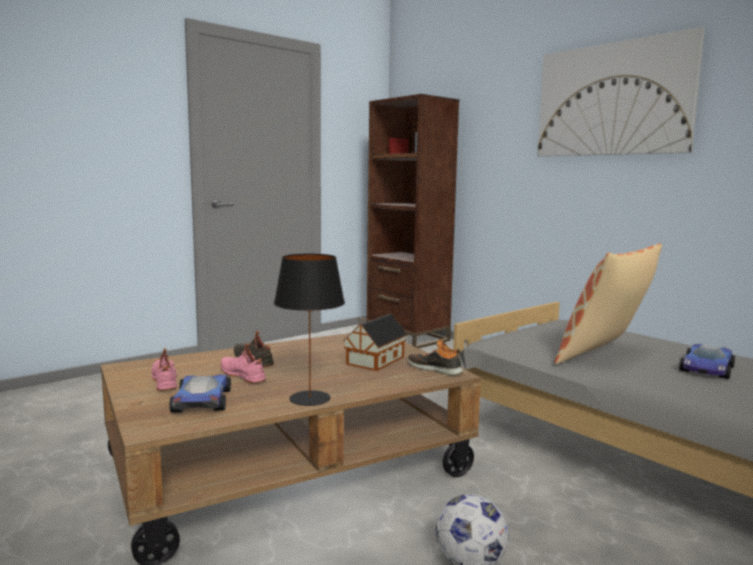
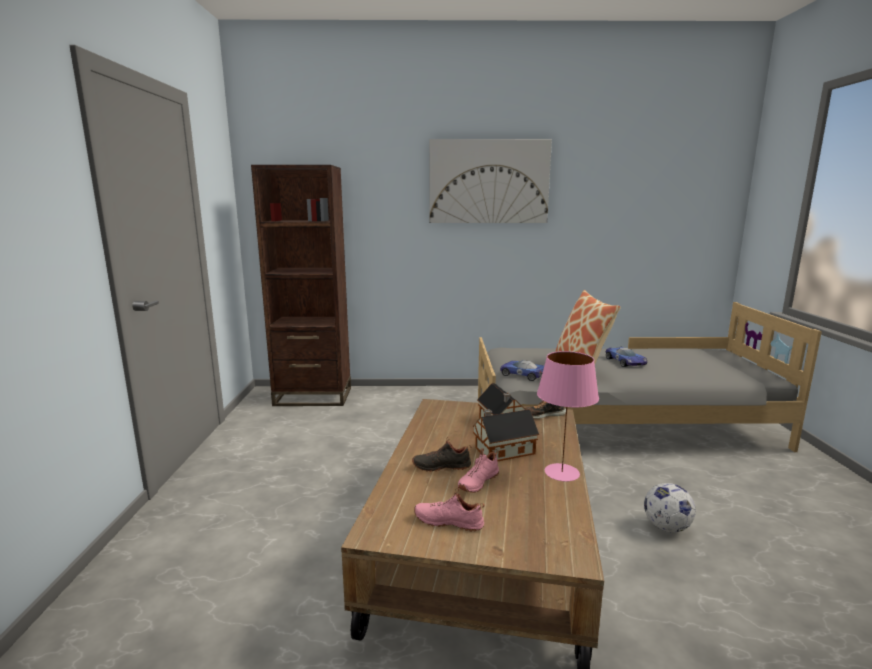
camera: 50 degrees left, 5 degrees up
toy car [170,374,231,413] -> toy car moved to [500,360,545,381]
pink shoe [221,343,266,384] -> pink shoe turned 45 degrees counterclockwise [458,448,499,493]
black table lamp [274,254,345,406] -> pink table lamp [537,351,599,482]
none -> toy house [473,409,539,462]

